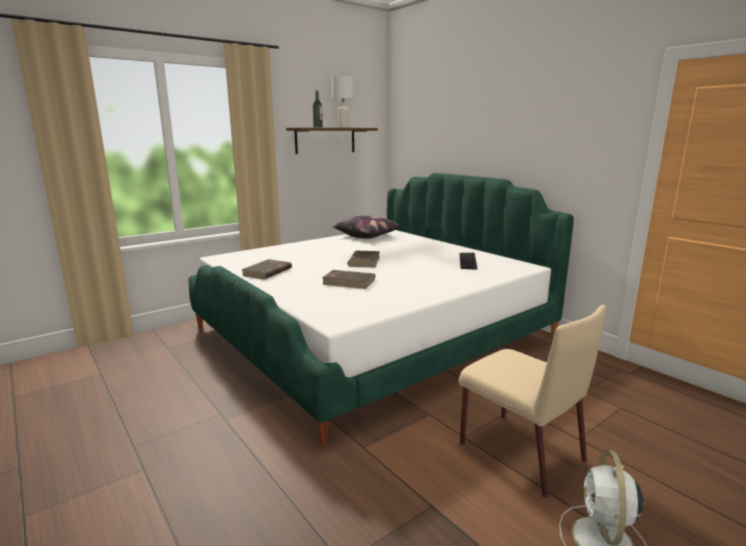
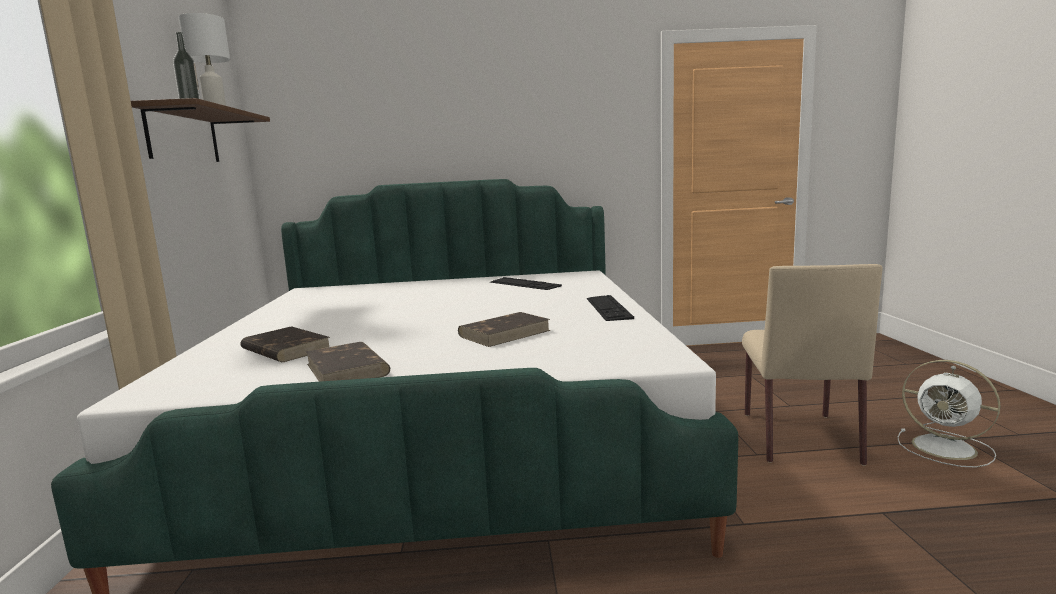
camera: 55 degrees left, 5 degrees down
pillow [333,216,402,239] -> none
brown book [347,251,380,267] -> brown book moved to [240,326,330,362]
beige chair [459,305,606,498] -> beige chair turned 105 degrees clockwise [742,264,883,466]
none -> keyboard [587,295,634,321]

